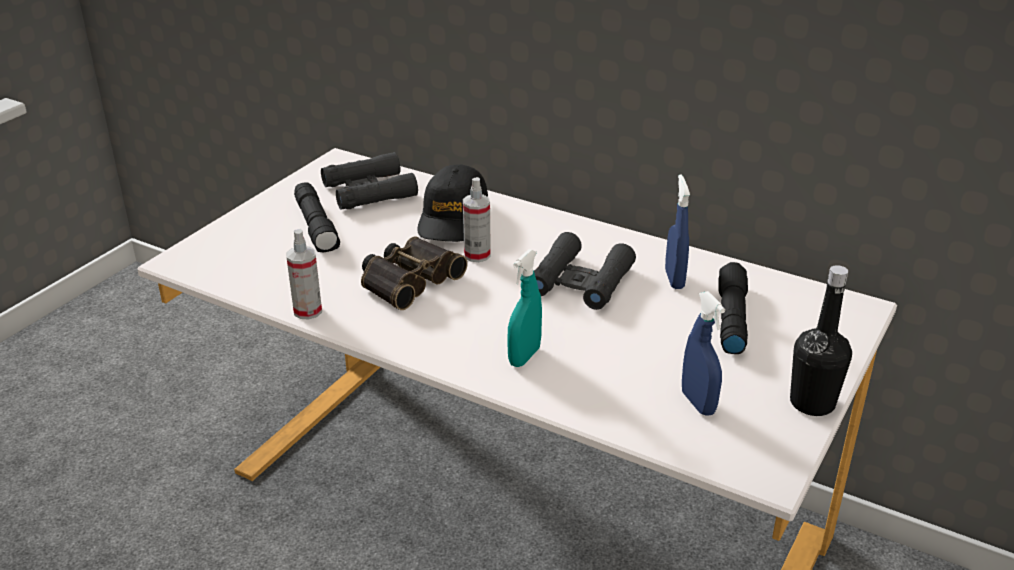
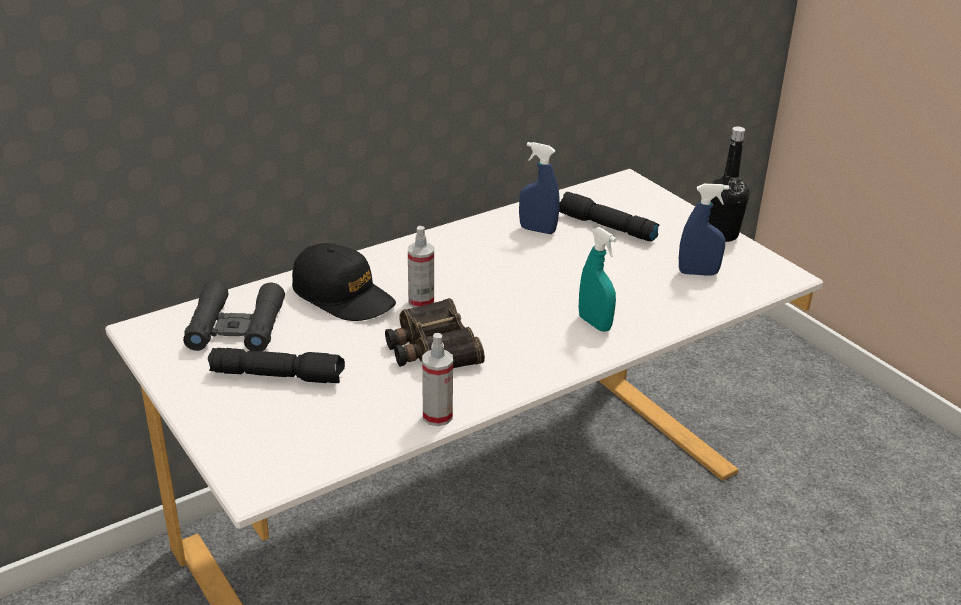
camera: 65 degrees left, 0 degrees up
black binoculars [534,232,636,310] -> none

